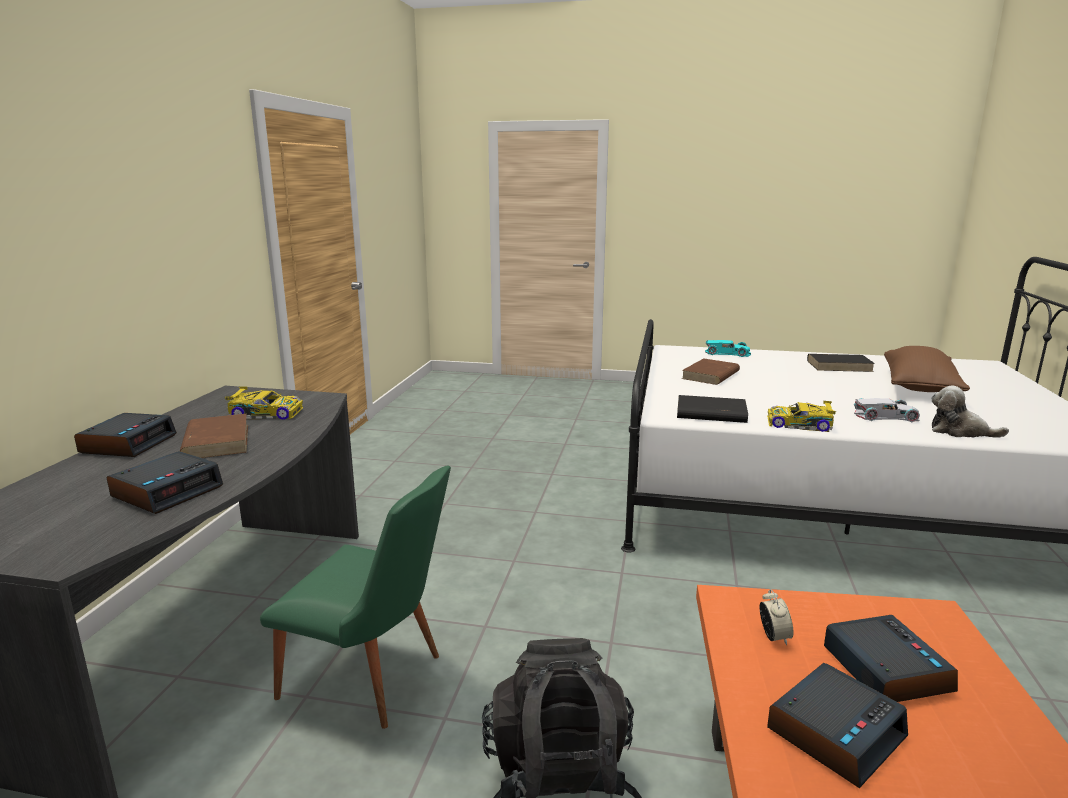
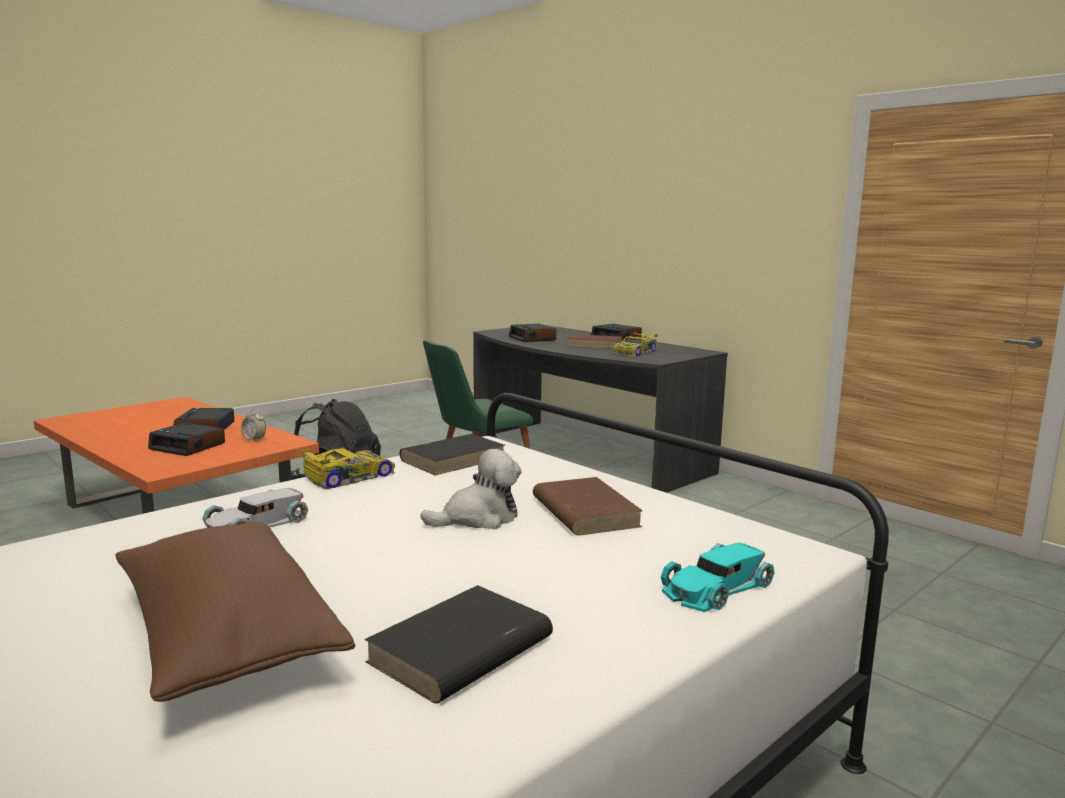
camera: 125 degrees right, 5 degrees down
plush toy [931,385,1009,438] -> plush toy moved to [421,449,522,529]

